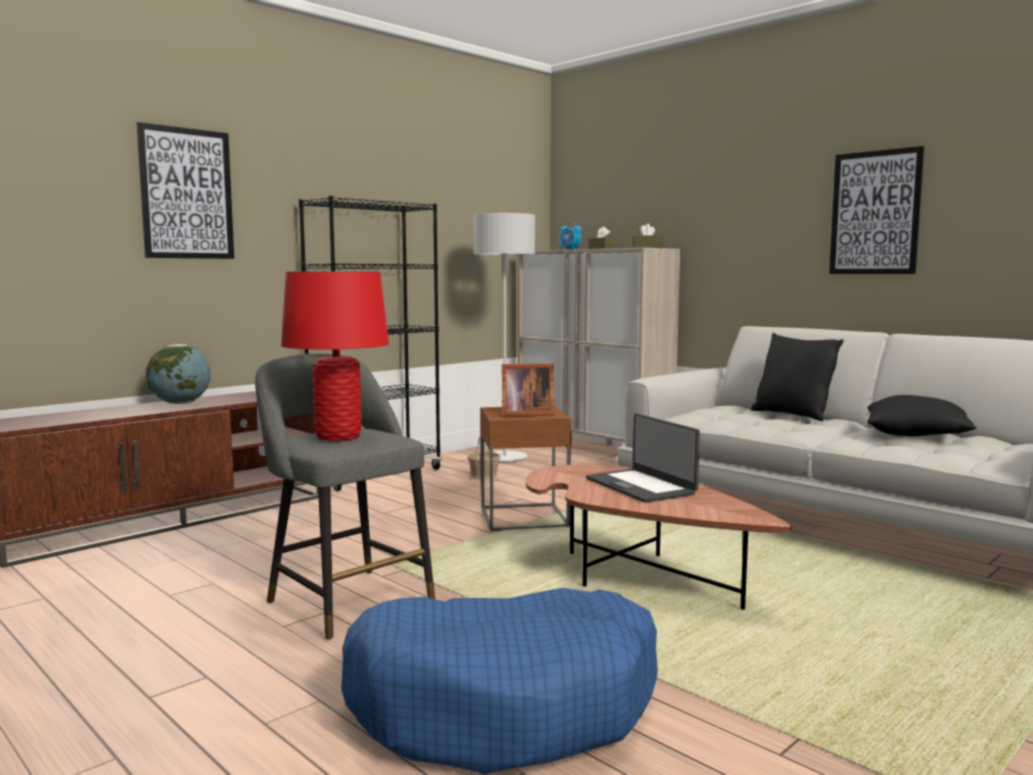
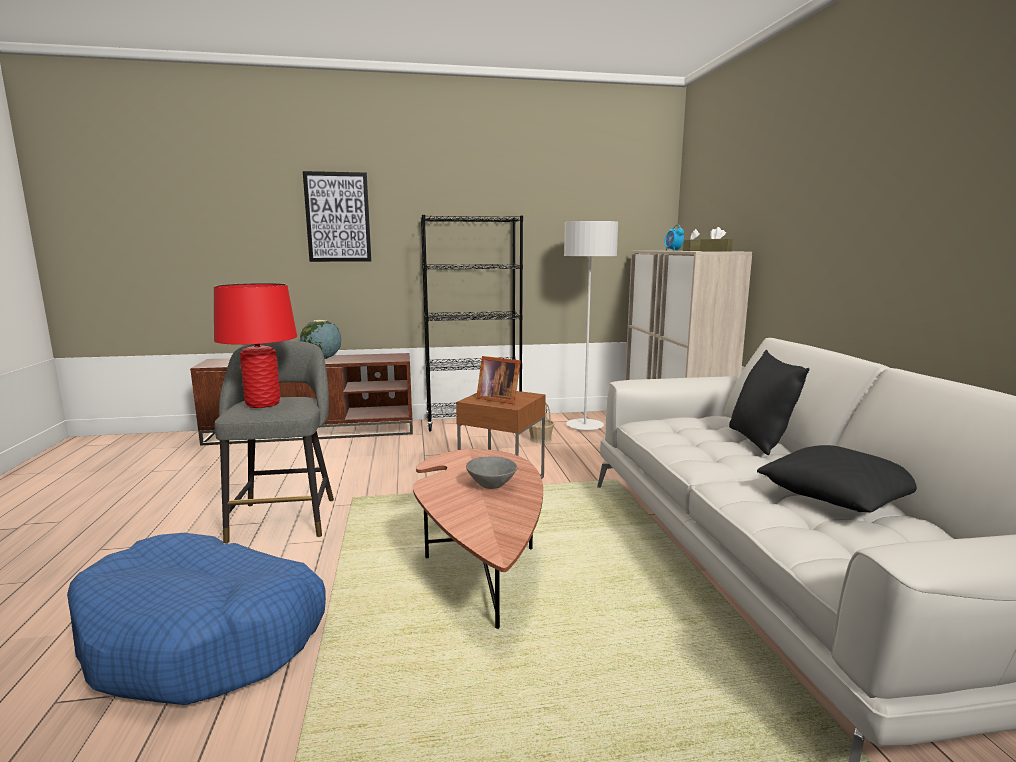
camera: 35 degrees right, 5 degrees up
laptop [586,413,700,503] -> grey bowl [466,456,517,489]
picture [829,146,924,274] -> none

